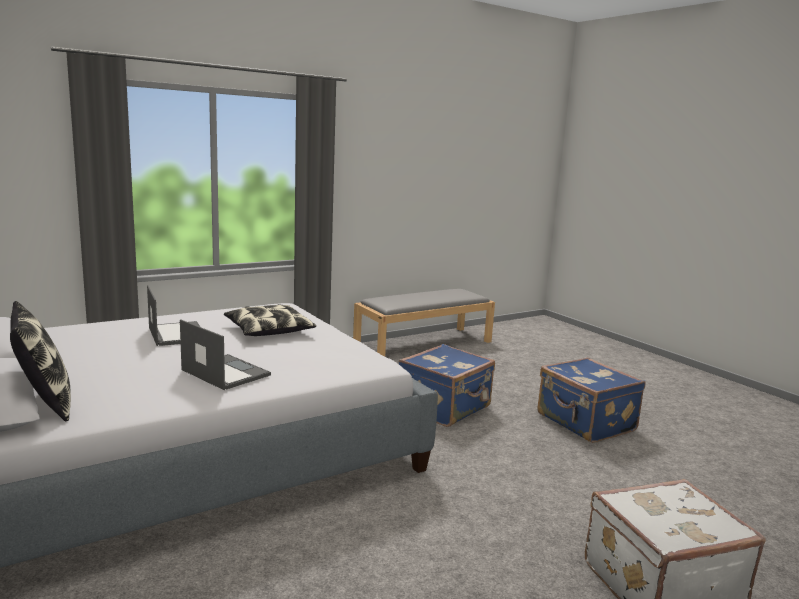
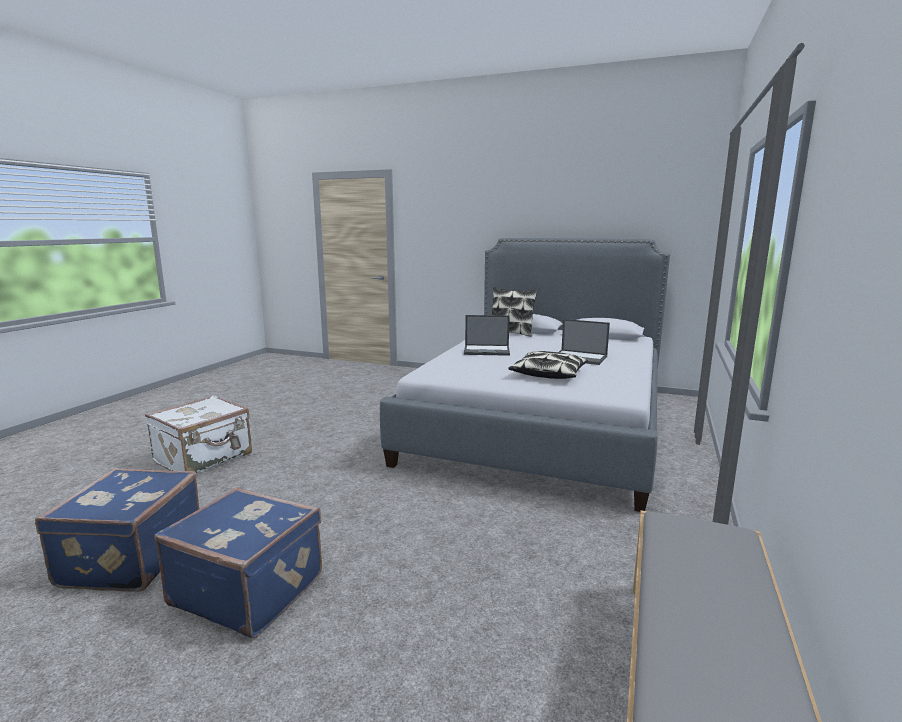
camera: 145 degrees right, 0 degrees up
blue suitcase [399,344,495,427] -> blue suitcase moved to [35,468,199,592]

